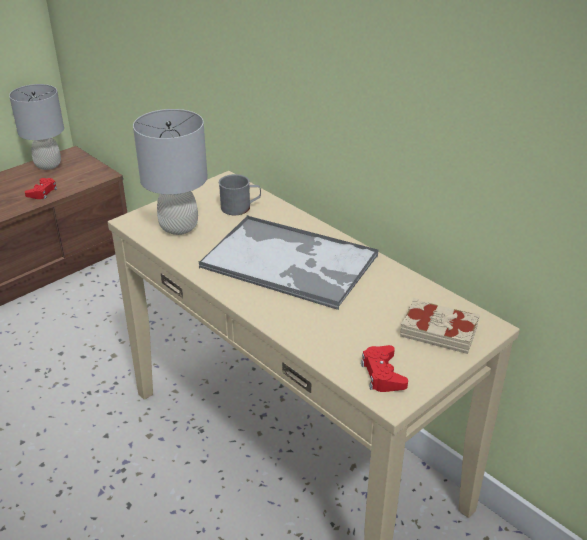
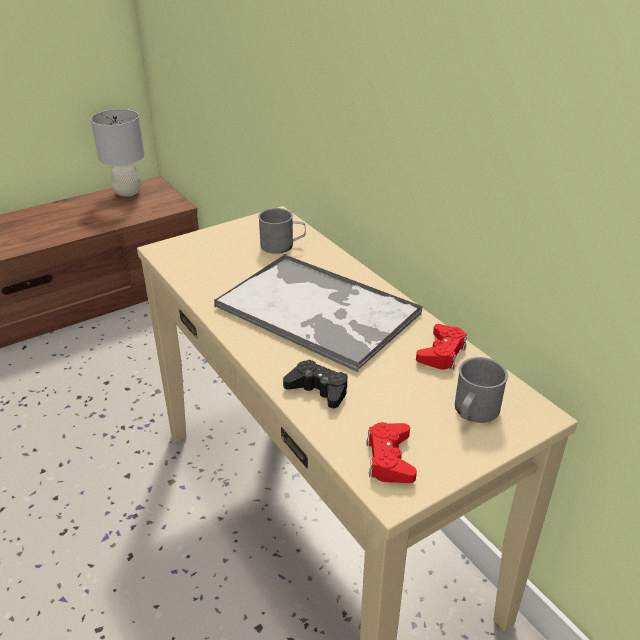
camera: 10 degrees right, 0 degrees up
red game controller [25,178,57,199] -> red game controller moved to [416,324,467,370]
grey table lamp [133,109,208,235] -> none
beige book [400,298,480,354] -> grey mug [455,357,508,423]
none -> black game controller [283,360,347,408]

